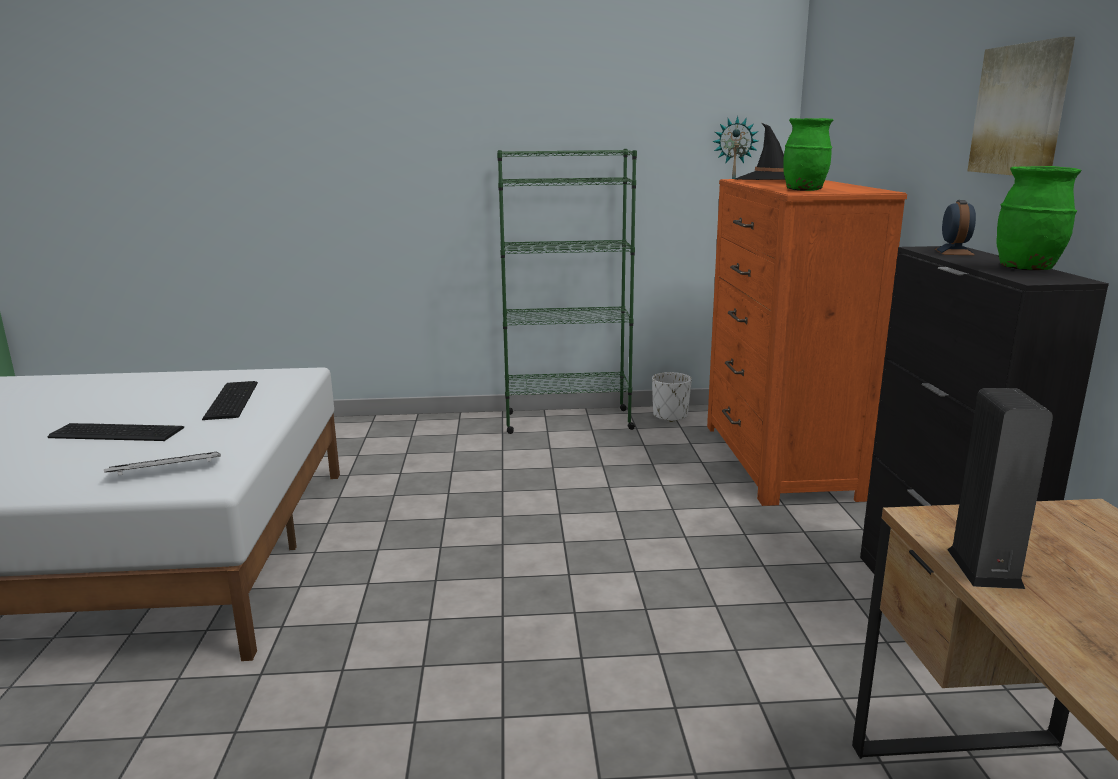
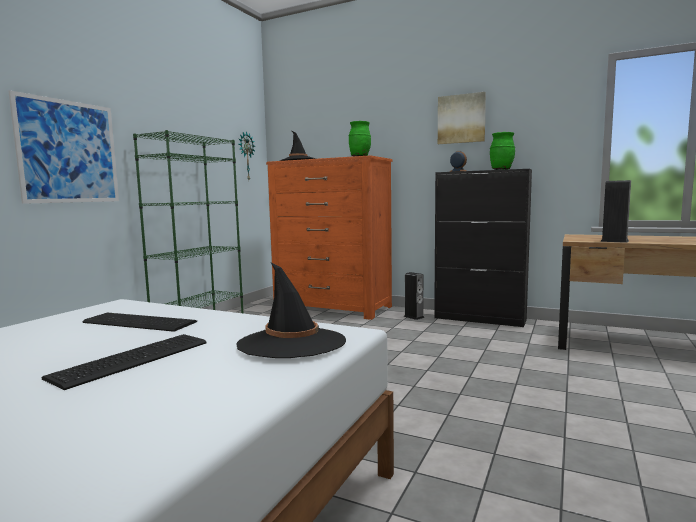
camera: 60 degrees left, 10 degrees down
keyboard [104,452,221,475] -> black hat [237,263,346,358]
white planter [652,372,692,422] -> none
none -> picture [9,90,119,204]
none -> speaker [404,272,425,320]

